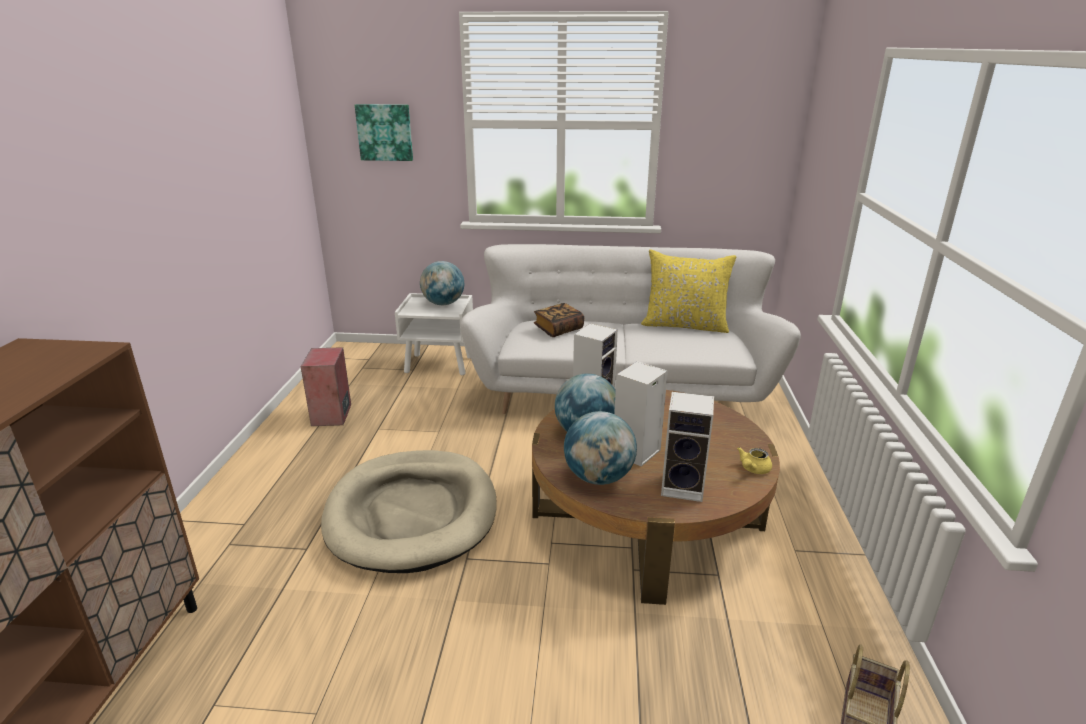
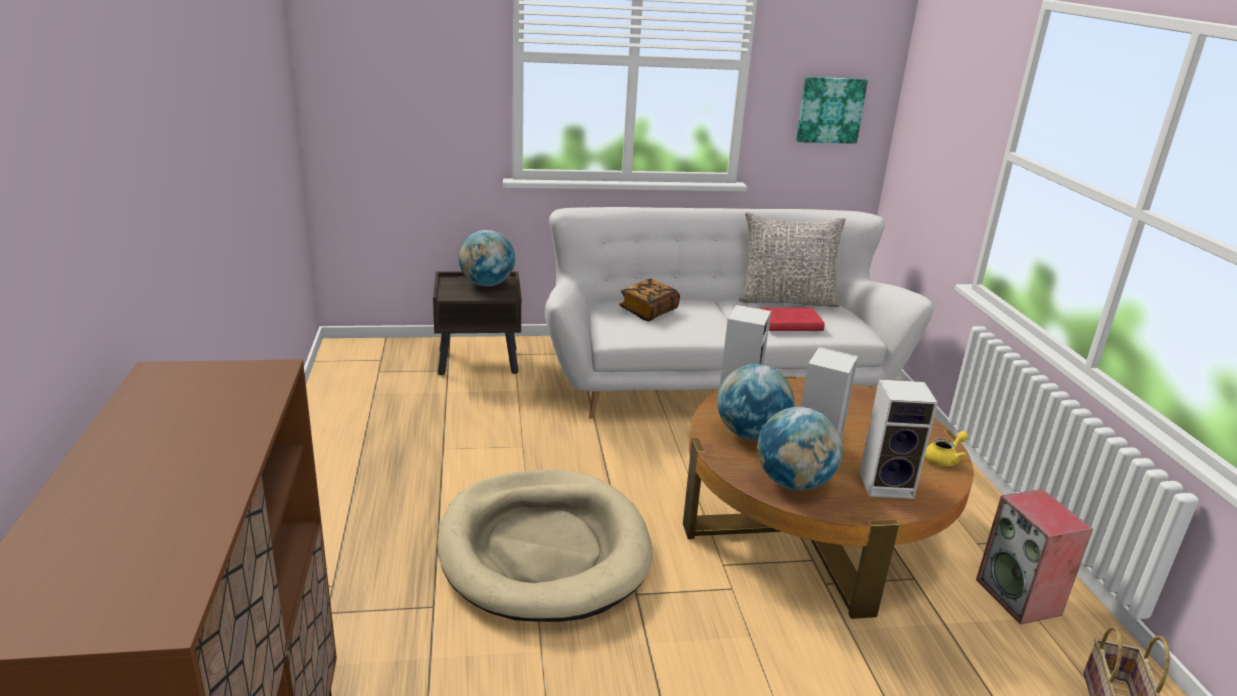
camera: 15 degrees left, 0 degrees up
speaker [301,347,351,426] -> speaker moved to [976,489,1093,625]
picture [355,104,413,161] -> picture moved to [796,77,868,144]
white nightstand [395,293,473,375] -> brown nightstand [433,272,521,375]
yellow pillow [641,249,736,333] -> grey pillow [739,212,846,307]
yellow teapot [737,447,772,474] -> yellow teapot turned 150 degrees counterclockwise [925,431,968,467]
none -> red book [760,308,825,331]

